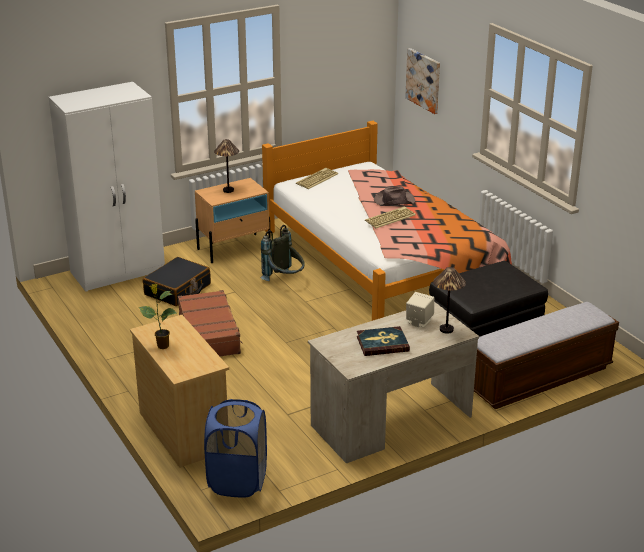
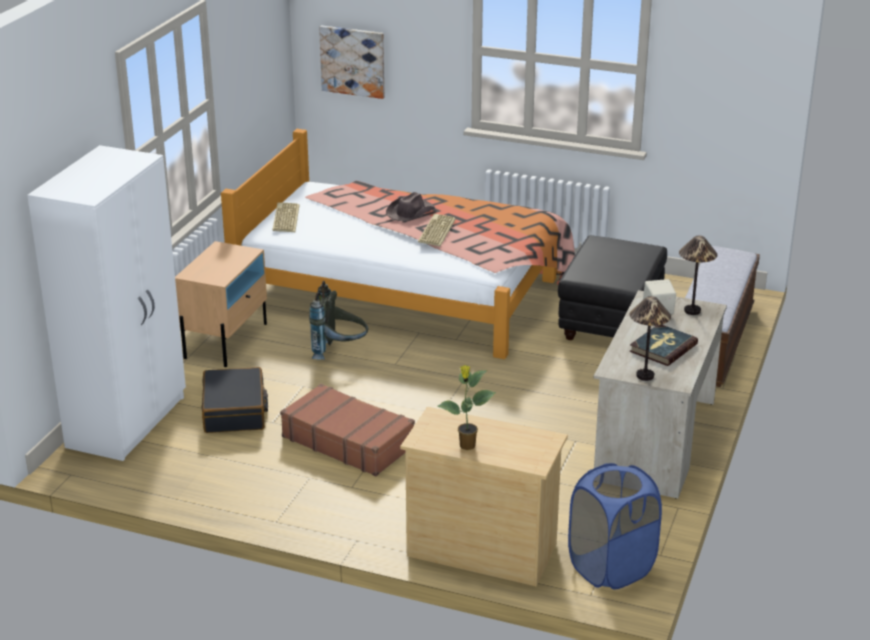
camera: 40 degrees left, 0 degrees up
table lamp [214,139,239,193] -> table lamp moved to [630,296,671,381]

